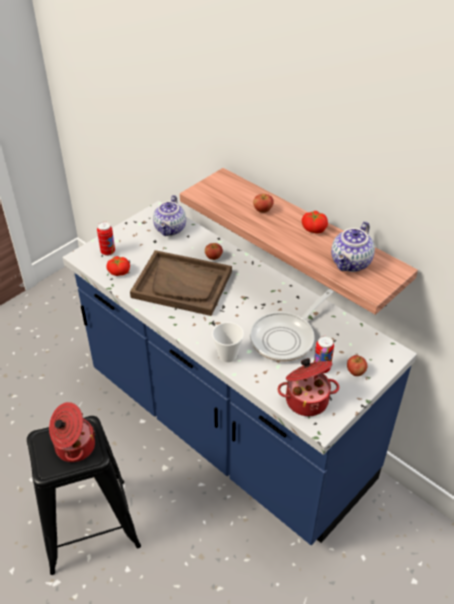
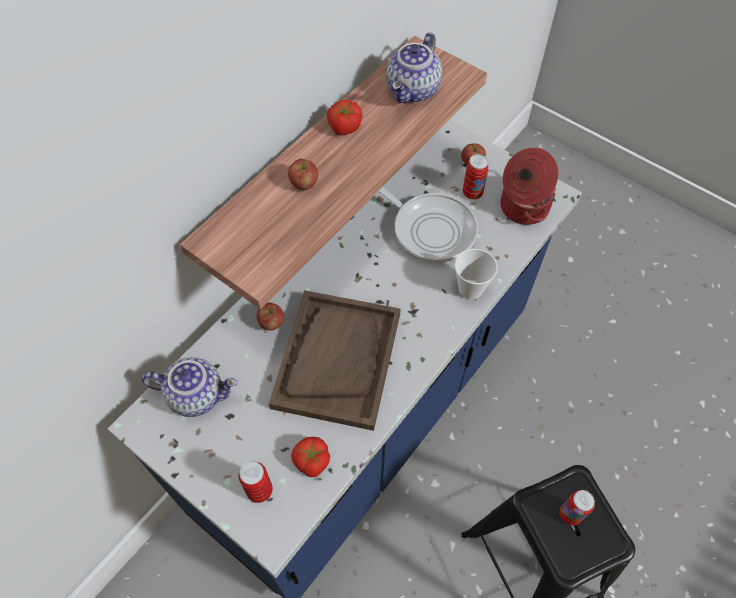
camera: 95 degrees left, 15 degrees up
cooking pot [49,402,96,462] -> can [560,490,595,525]
teapot [331,221,375,272] -> teapot turned 90 degrees clockwise [386,32,442,103]

